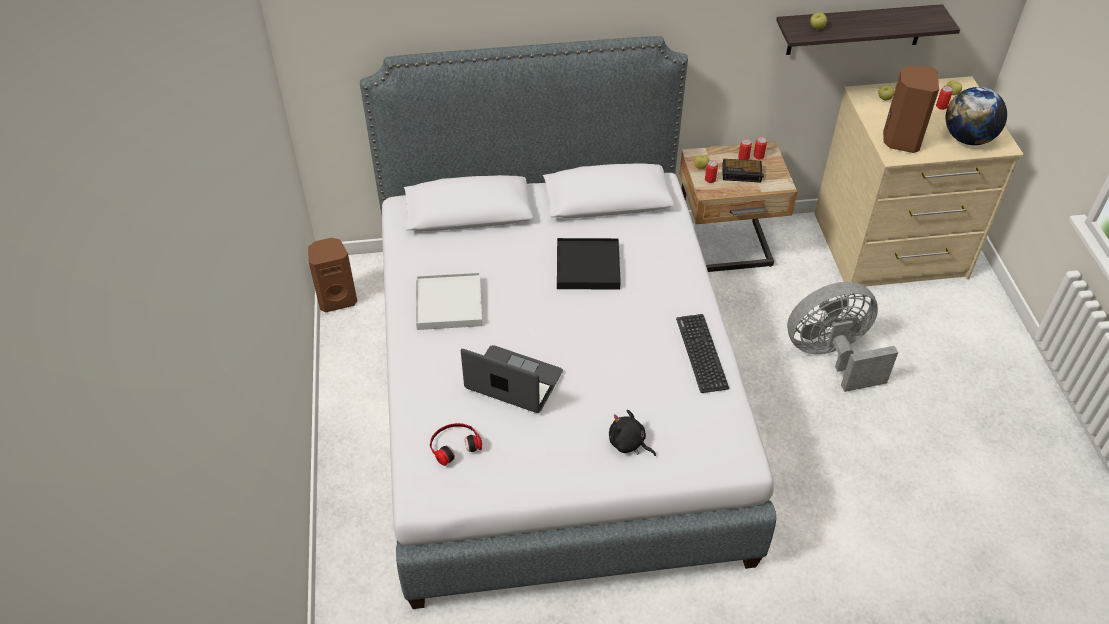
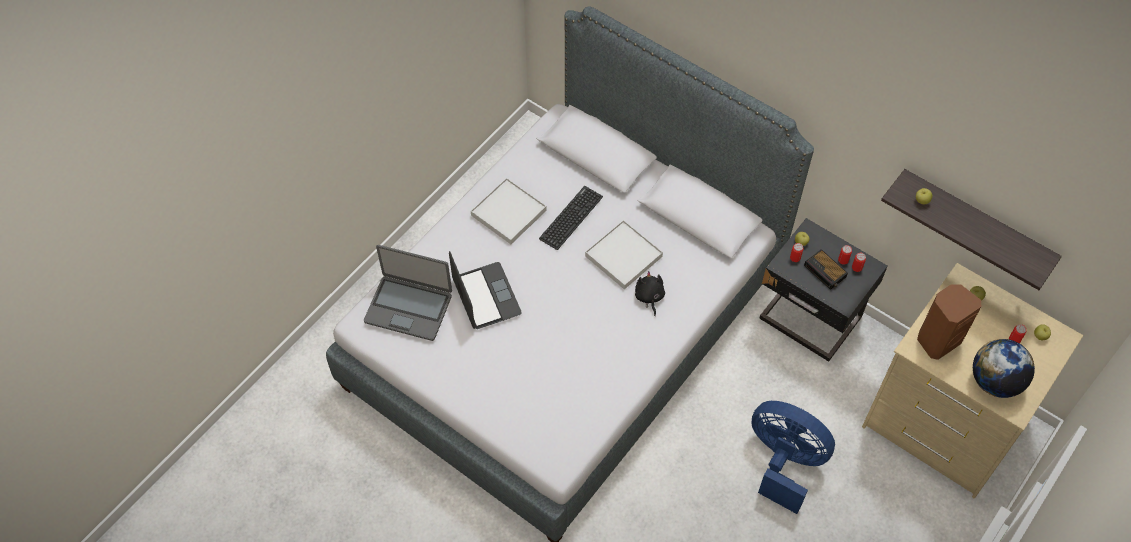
camera: 45 degrees right, 10 degrees up
brown speaker [308,238,357,313] -> none
headphones [430,423,482,466] -> laptop [364,245,452,341]
black tray [557,238,621,290] -> white tray [585,220,663,289]
black plush toy [609,410,656,456] -> black plush toy moved to [635,271,665,316]
keyboard [676,314,729,393] -> keyboard moved to [539,186,603,250]
beige nightstand [679,141,797,272] -> black nightstand [760,218,887,362]
grey fan [787,282,898,392] -> blue fan [751,401,835,514]

